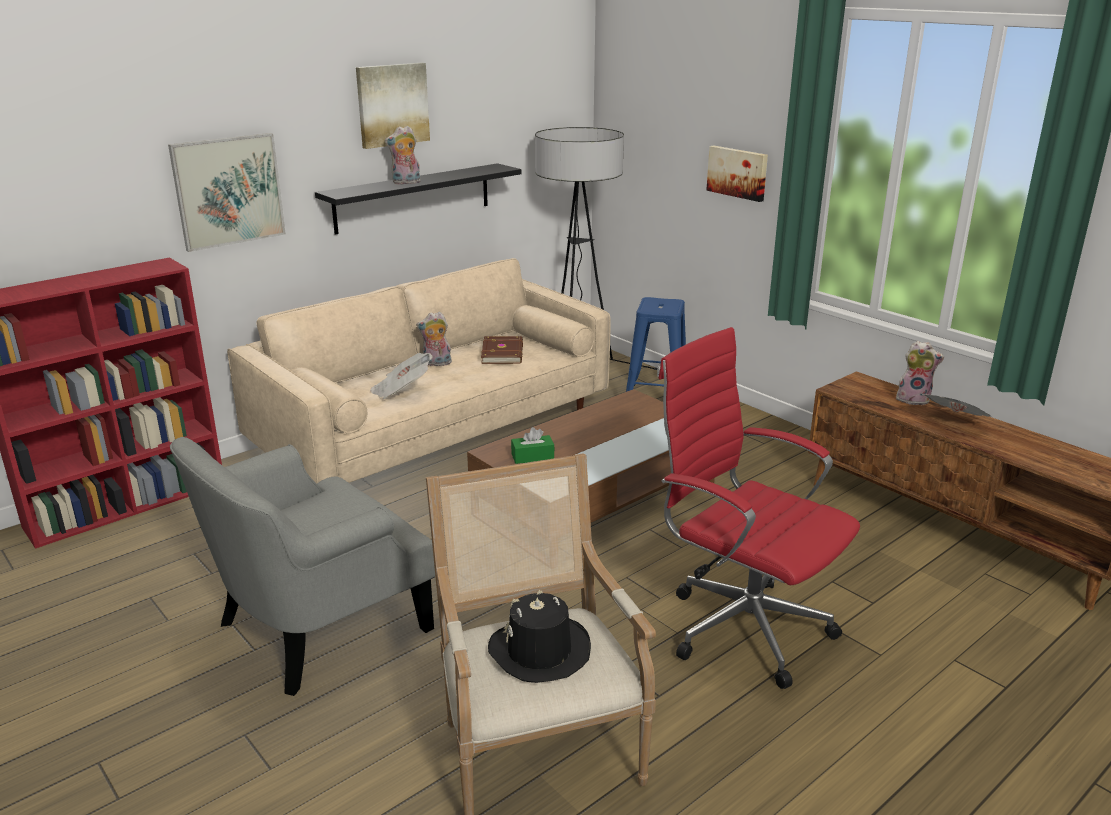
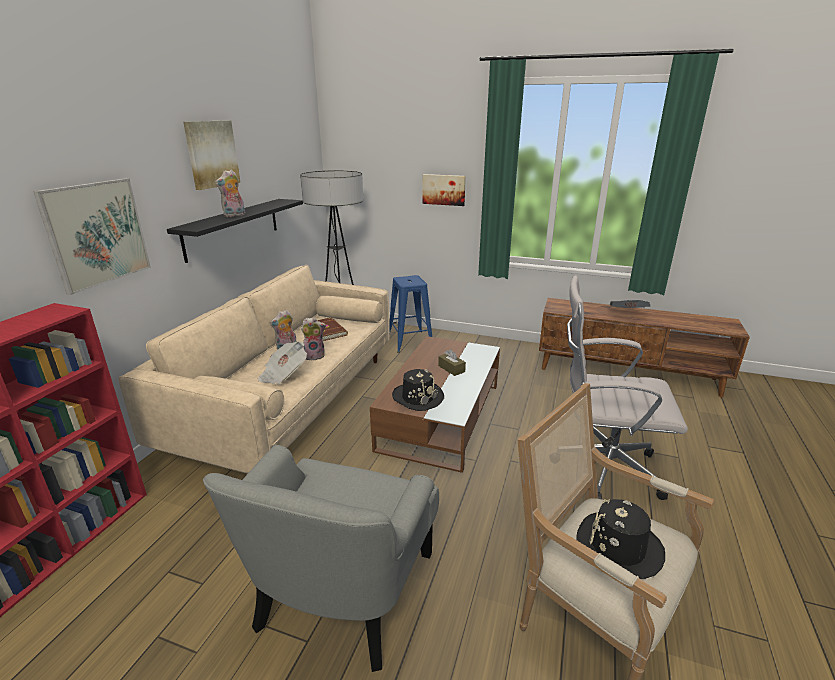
camera: 30 degrees left, 0 degrees up
green tissue box [511,427,554,464] -> black hat [392,369,444,411]
red office chair [658,327,860,689] -> white office chair [567,276,688,500]
plush toy [896,341,944,406] -> plush toy moved to [301,317,326,360]
none -> brown tissue box [438,349,466,376]

